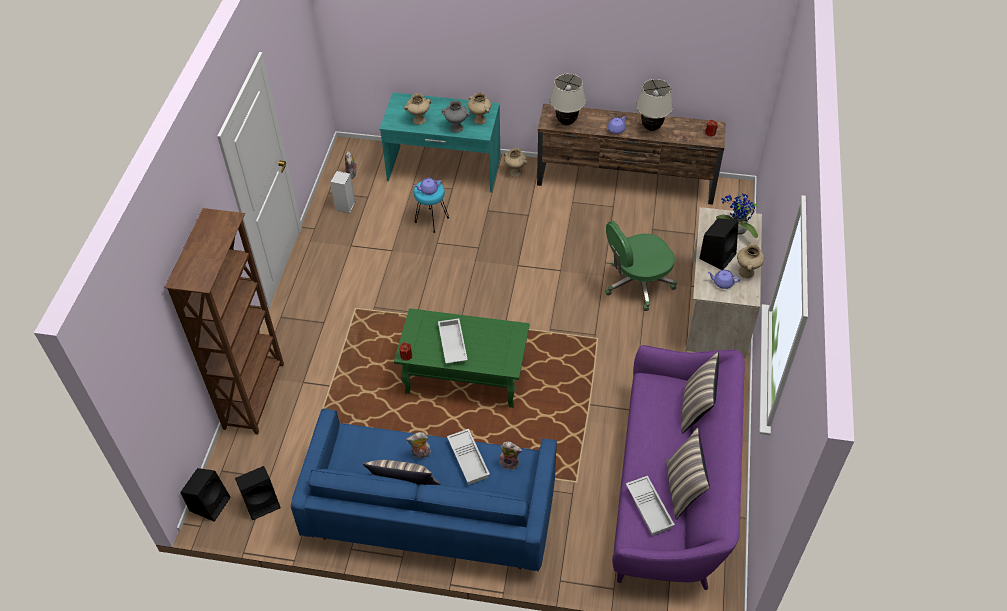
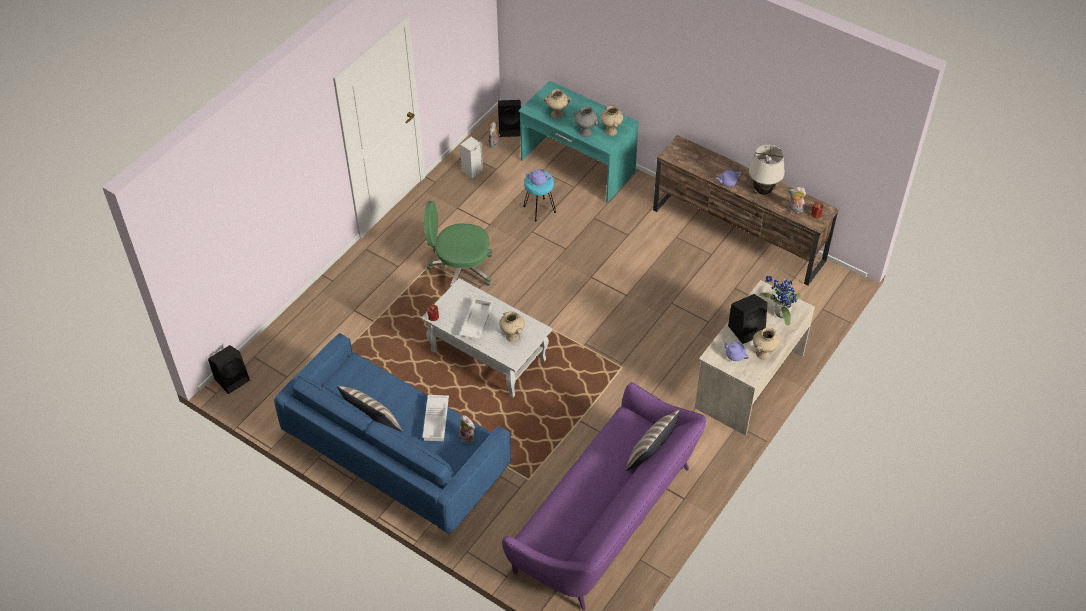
camera: 25 degrees right, 0 degrees up
brown bookcase [164,208,284,434] -> none
black speaker [235,466,281,520] -> black speaker moved to [498,100,521,137]
green coffee table [394,308,530,408] -> white coffee table [421,278,552,398]
plush toy [406,432,431,459] -> plush toy moved to [788,187,806,213]
beige vase [504,148,528,177] -> beige vase moved to [499,311,525,342]
beige table lamp [550,73,586,125] -> none
green office chair [605,221,677,311] -> green office chair moved to [424,201,492,287]
white tray [626,476,675,536] -> none
pillow [666,427,710,520] -> none

